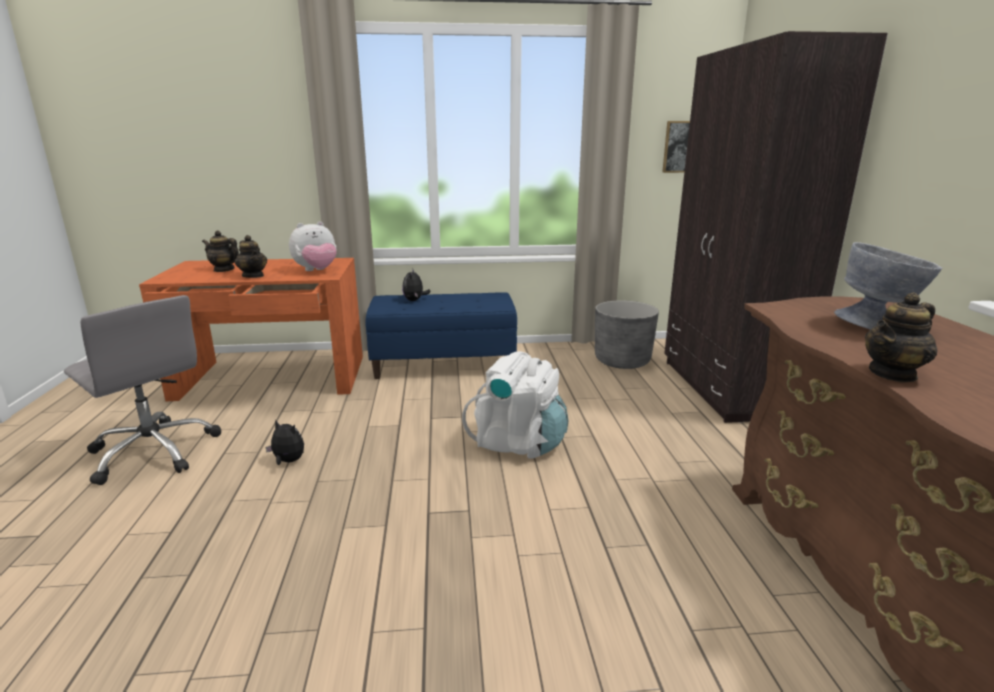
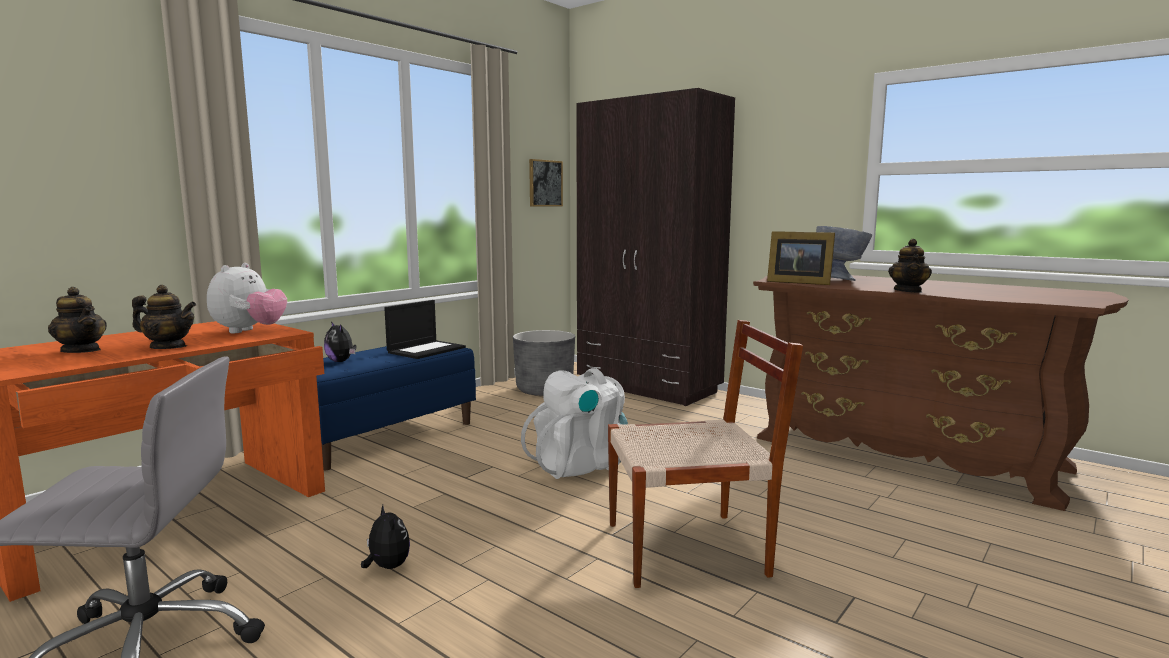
camera: 45 degrees left, 10 degrees down
teapot [202,230,239,272] -> teapot turned 120 degrees counterclockwise [48,287,107,353]
plush toy [265,419,304,465] -> plush toy turned 75 degrees clockwise [361,505,410,569]
none -> laptop [384,300,466,359]
none -> chair [608,320,803,588]
none -> picture frame [767,231,835,285]

